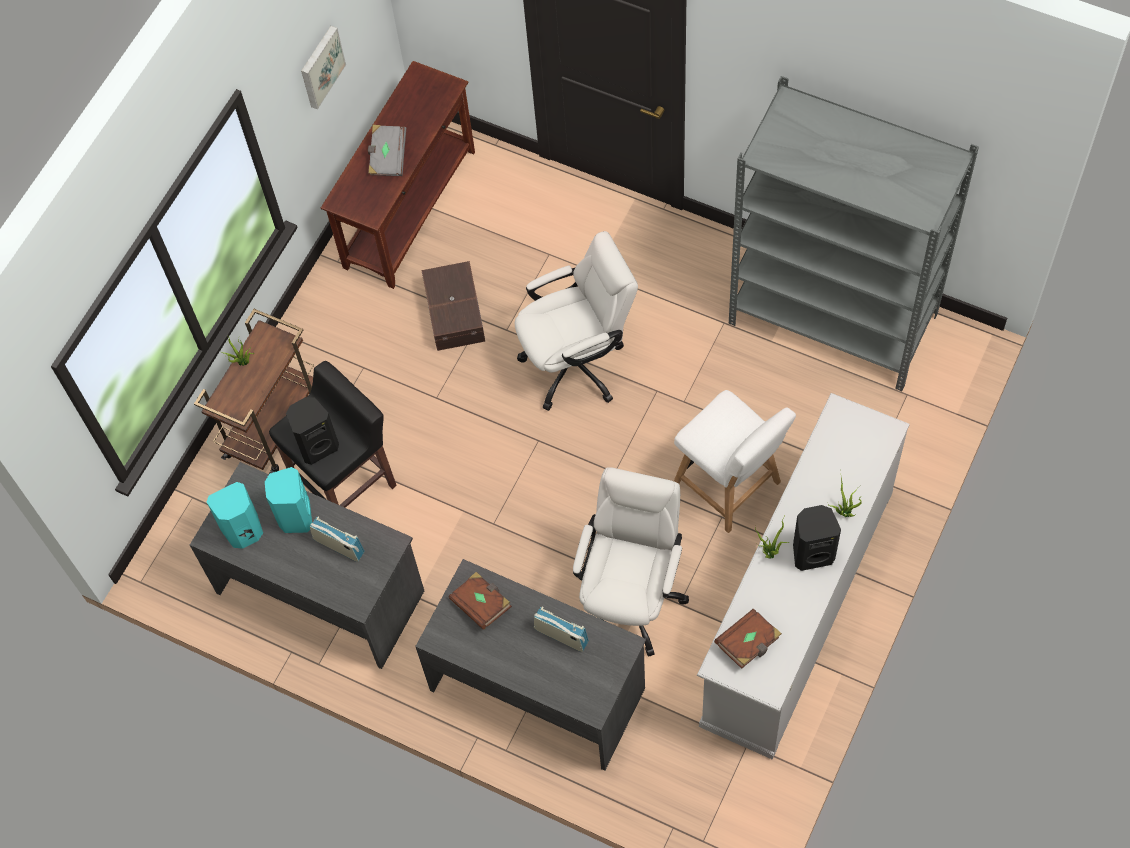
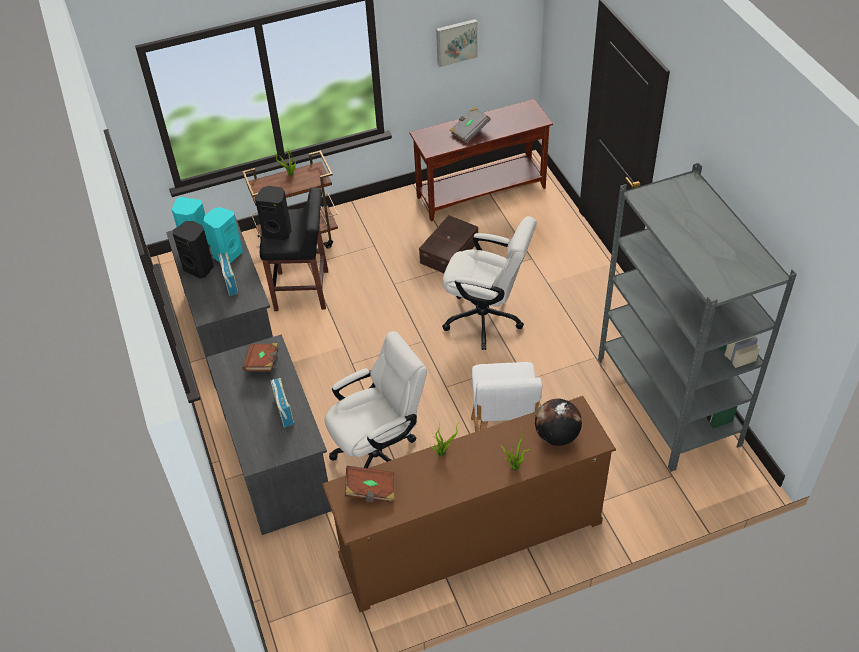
camera: 40 degrees right, 15 degrees down
white cabinet [697,393,910,760] -> brown cabinet [322,396,616,612]
black speaker [793,505,841,571] -> black speaker moved to [173,221,214,279]
none -> globe [535,399,582,446]

